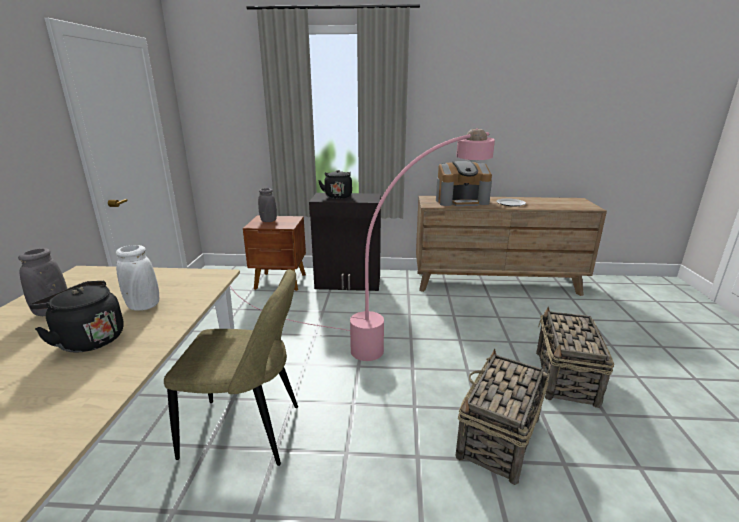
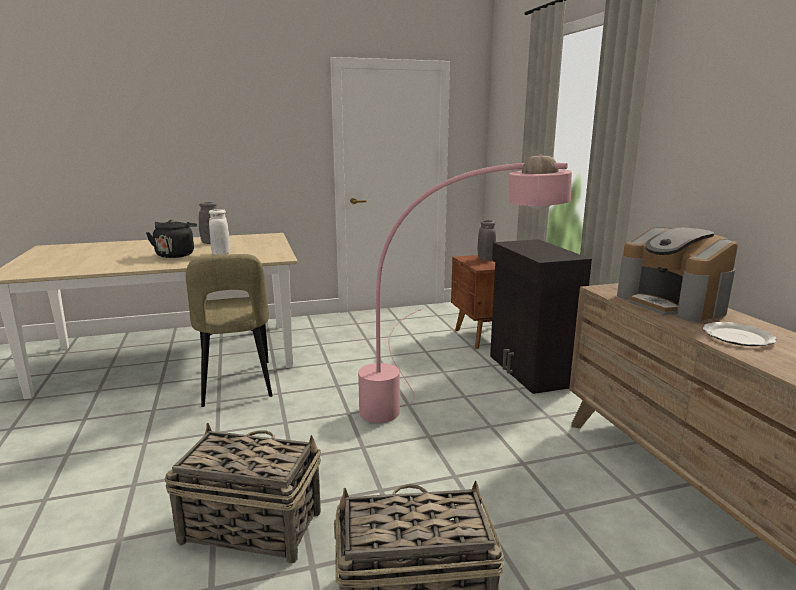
camera: 70 degrees right, 5 degrees down
black kettle [318,170,352,199] -> none

